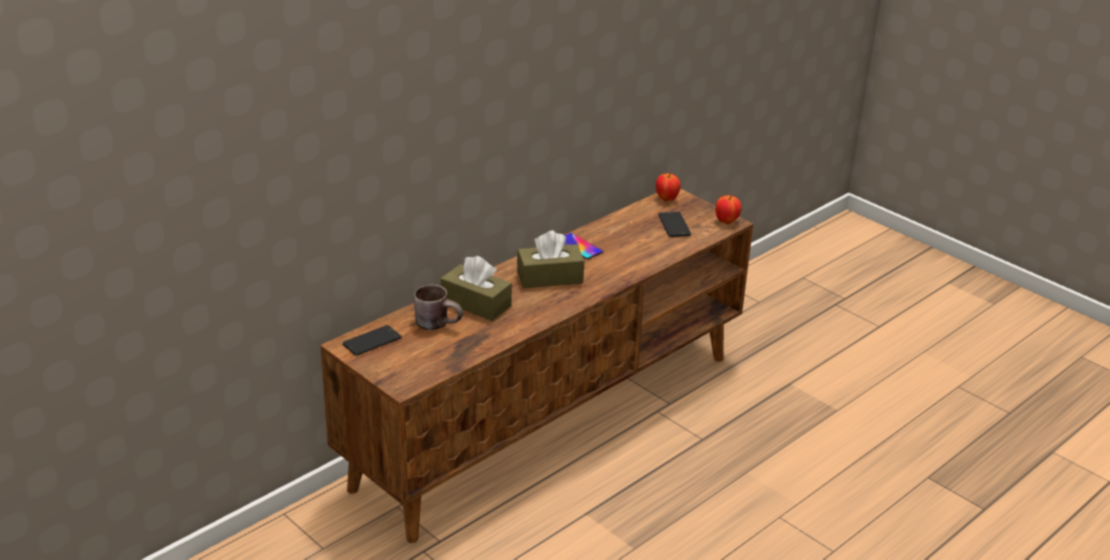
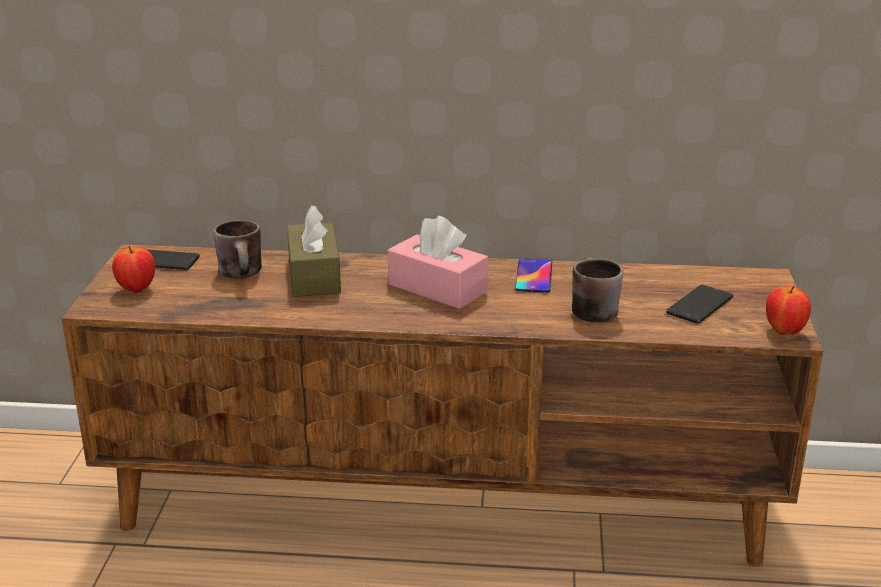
camera: 50 degrees right, 5 degrees down
brown tissue box [517,230,584,288] -> pink tissue box [388,216,488,309]
apple [656,173,681,201] -> apple moved to [112,246,155,293]
none -> brown mug [572,257,623,323]

